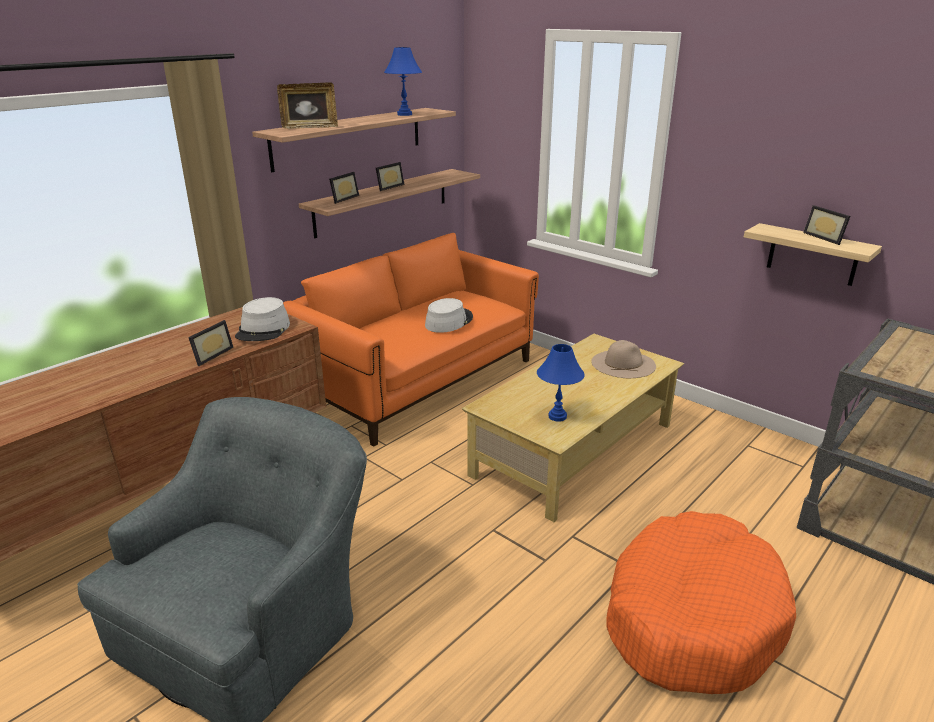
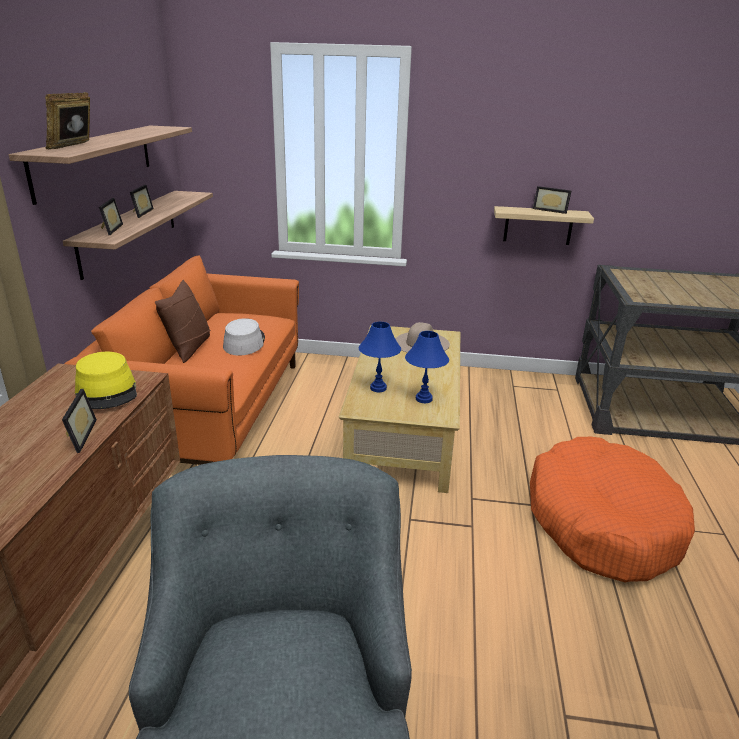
camera: 35 degrees left, 0 degrees up
grey hat [235,297,290,341] -> yellow hat [75,352,137,409]
picture frame [277,83,338,129] -> picture frame turned 150 degrees clockwise [45,92,90,150]
blue table lamp [384,47,422,116] -> blue table lamp moved to [359,322,401,392]
none -> brown pillow [155,280,210,363]

